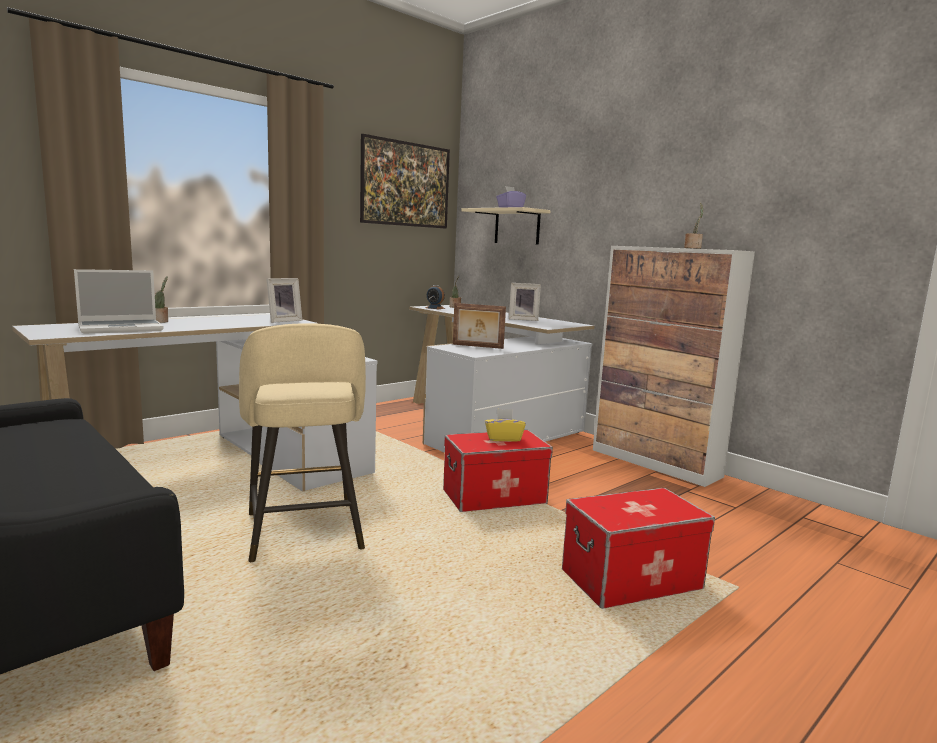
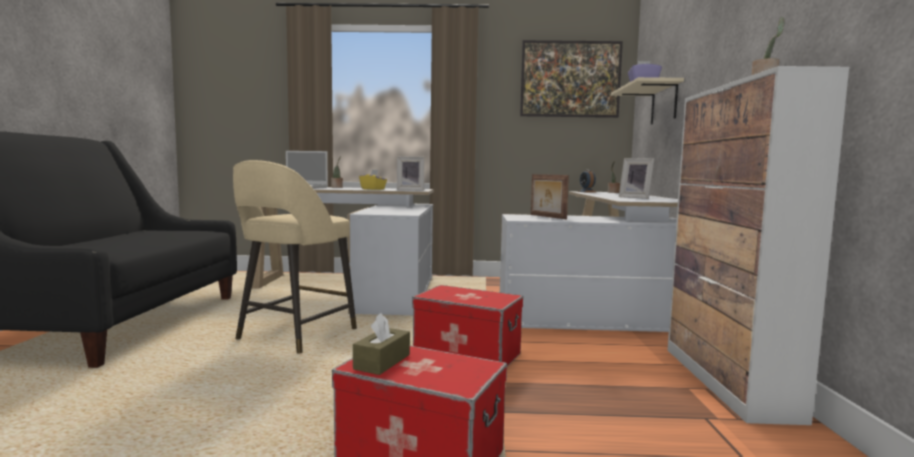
camera: 45 degrees right, 5 degrees down
yellow tissue box [485,409,526,442] -> yellow tissue box moved to [359,170,387,190]
none -> brown tissue box [353,313,410,375]

